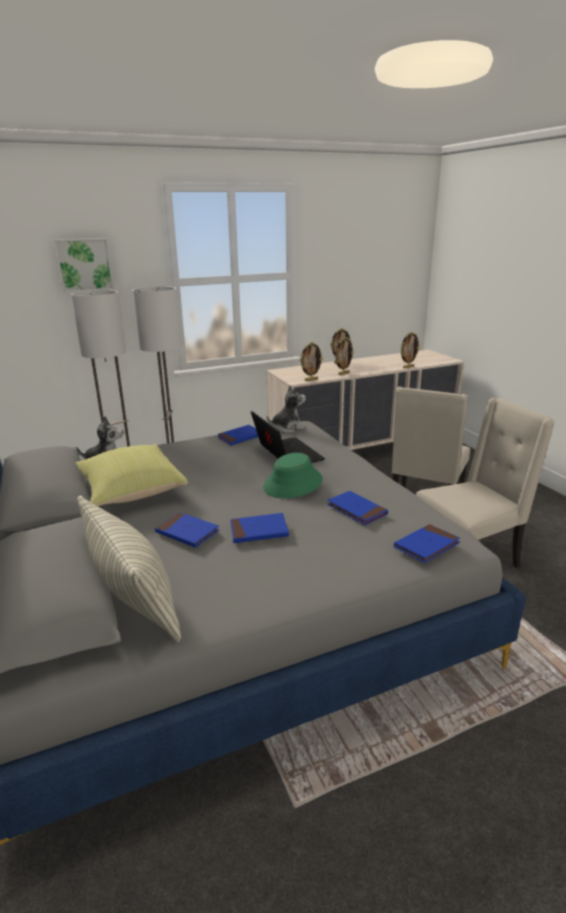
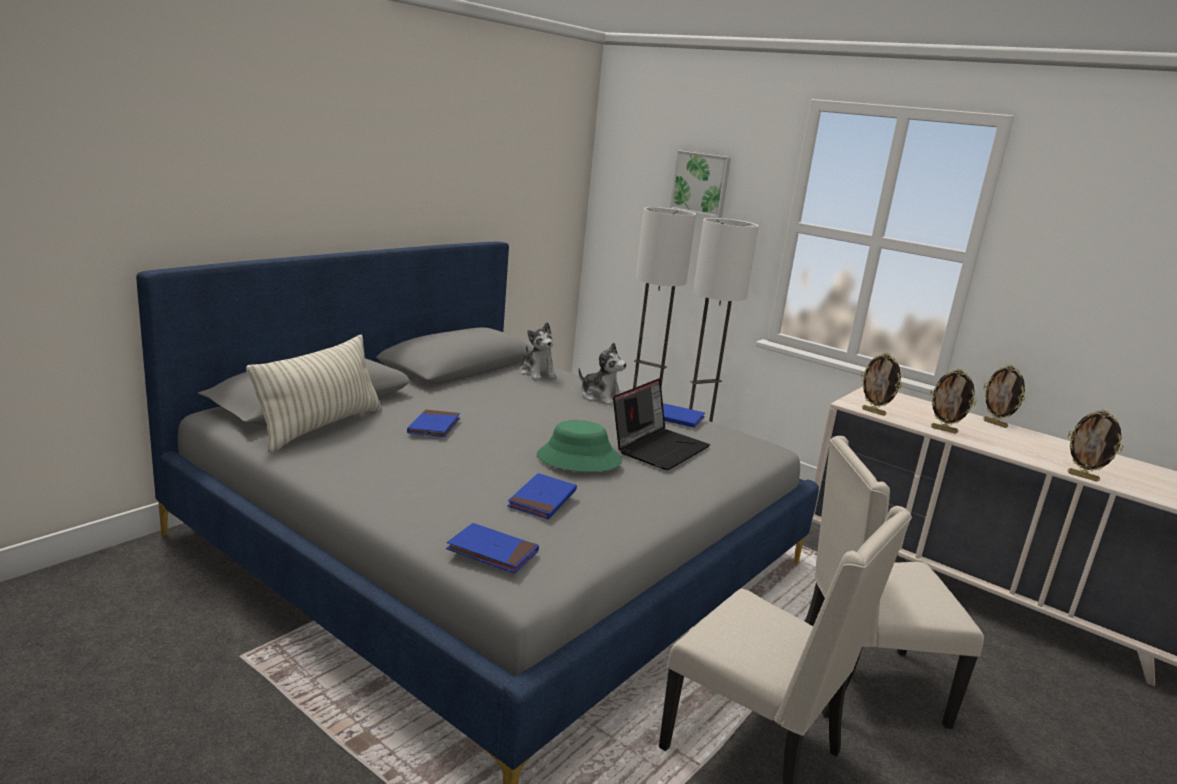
camera: 60 degrees right, 5 degrees down
yellow pillow [76,444,188,506] -> none
blue book [230,513,289,543] -> none
plush toy [267,385,306,433] -> plush toy moved to [578,343,627,405]

